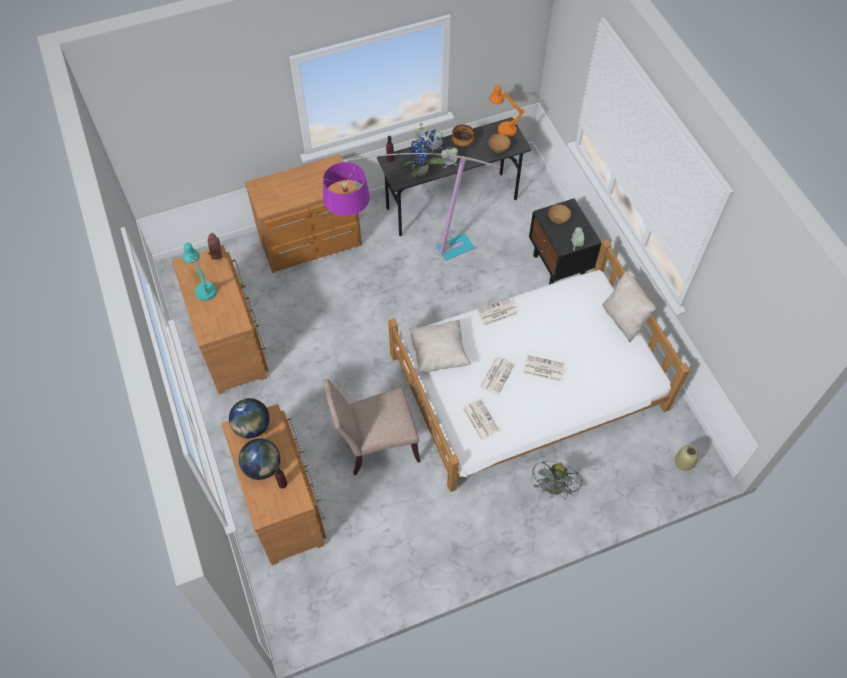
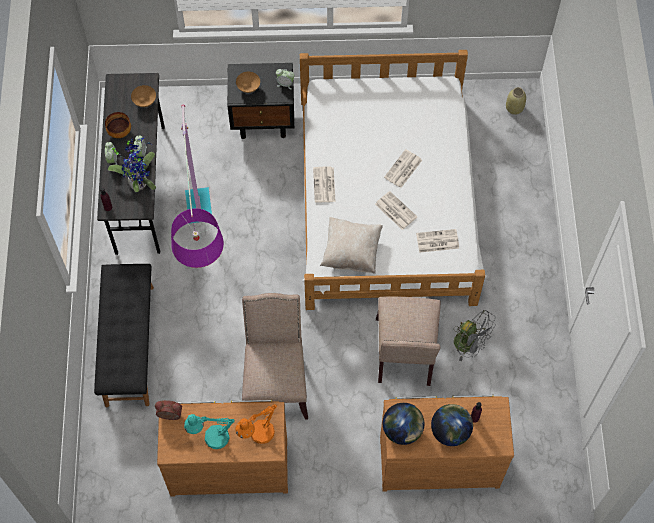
camera: 70 degrees left, 5 degrees up
brown dresser [245,154,362,273] -> black bench [94,264,154,407]
orange table lamp [489,85,525,137] -> orange table lamp moved to [235,404,277,444]
grey fan [531,461,582,500] -> grey fan moved to [453,310,496,361]
beige pillow [603,271,656,342] -> none
none -> beige chair [242,293,308,420]

